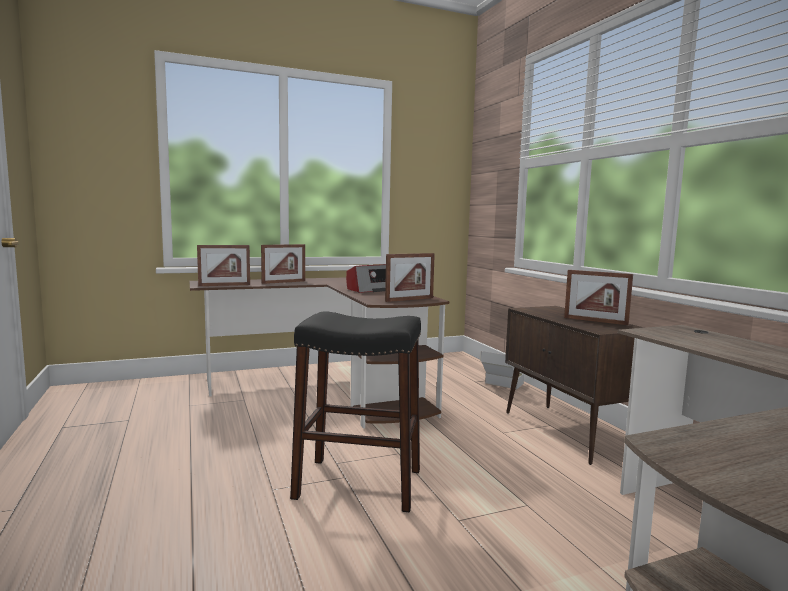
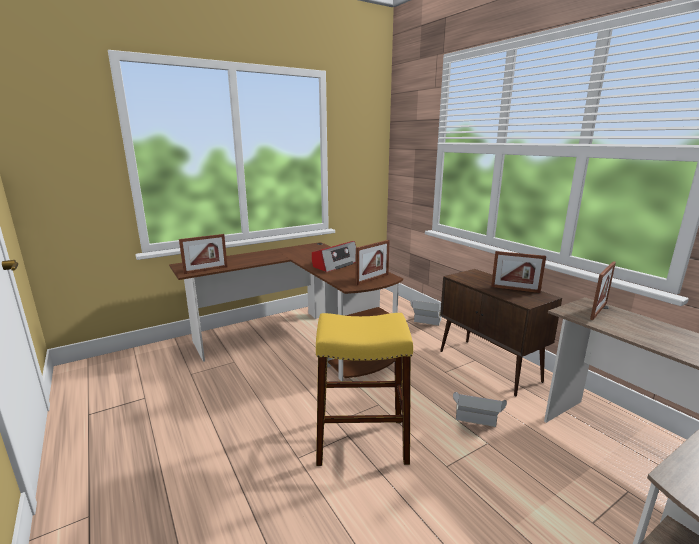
camera: 10 degrees left, 10 degrees up
picture frame [261,244,305,284] -> picture frame moved to [590,262,616,320]
black stool [290,311,421,512] -> yellow stool [316,313,413,466]
none -> cardboard box [453,392,507,427]

